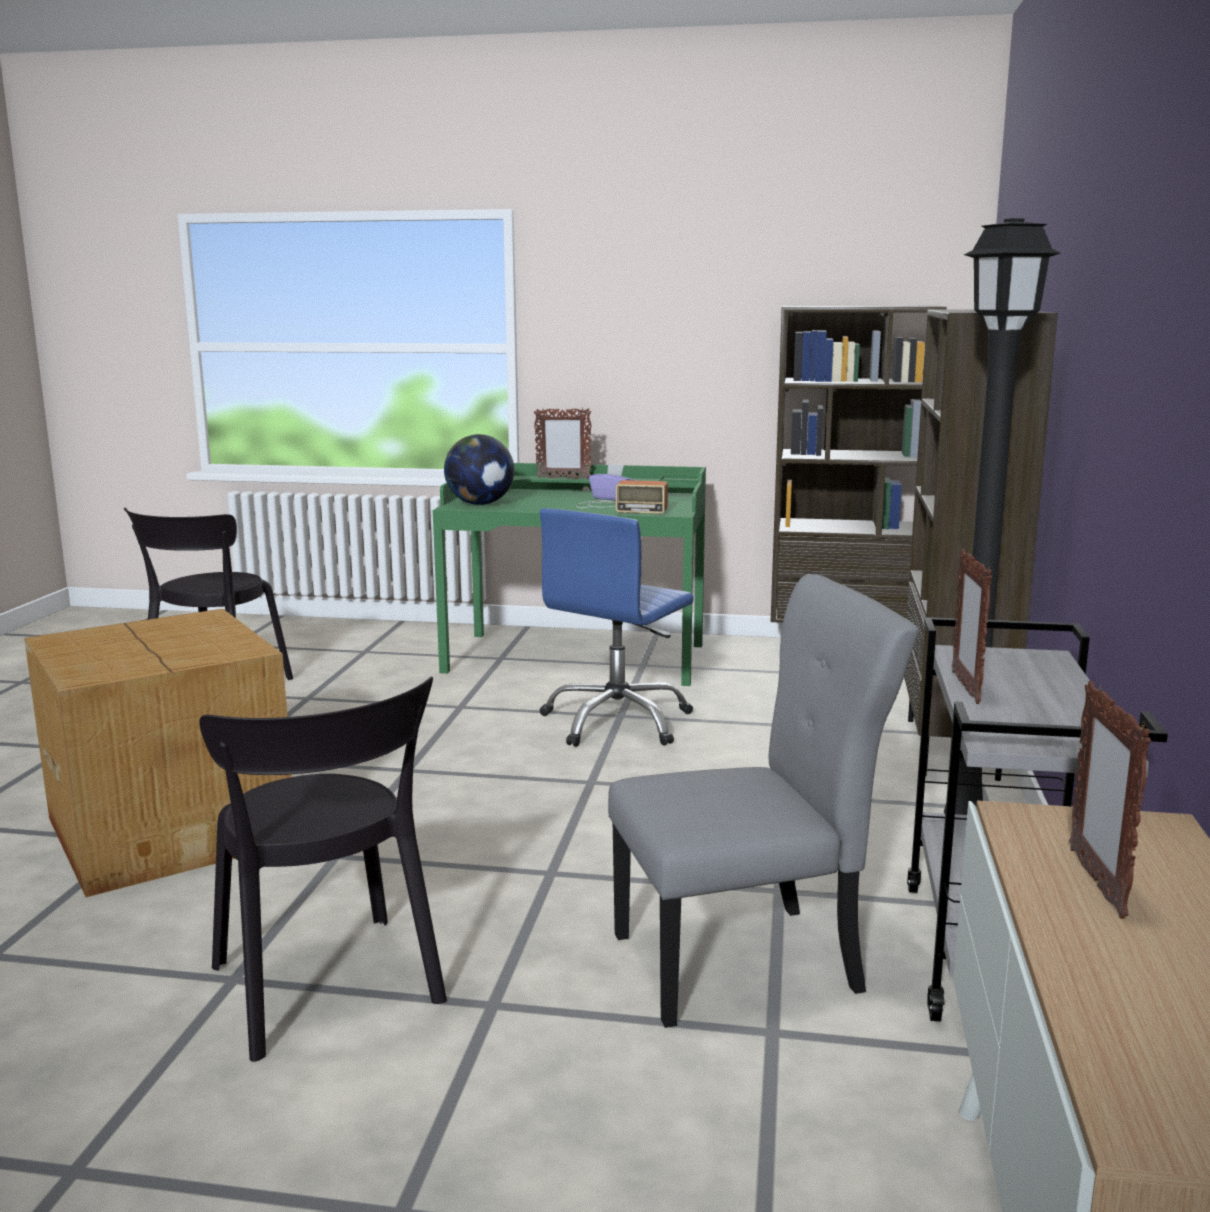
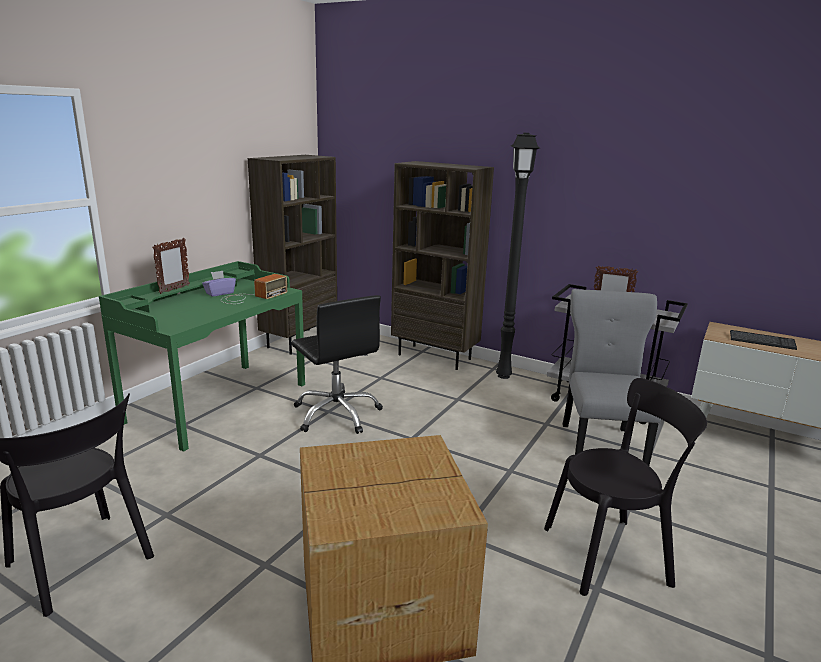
camera: 70 degrees left, 5 degrees up
globe [444,434,514,505] -> none
blue office chair [539,508,694,747] -> black office chair [292,295,383,434]
picture frame [1069,681,1151,918] -> keyboard [730,330,797,350]

